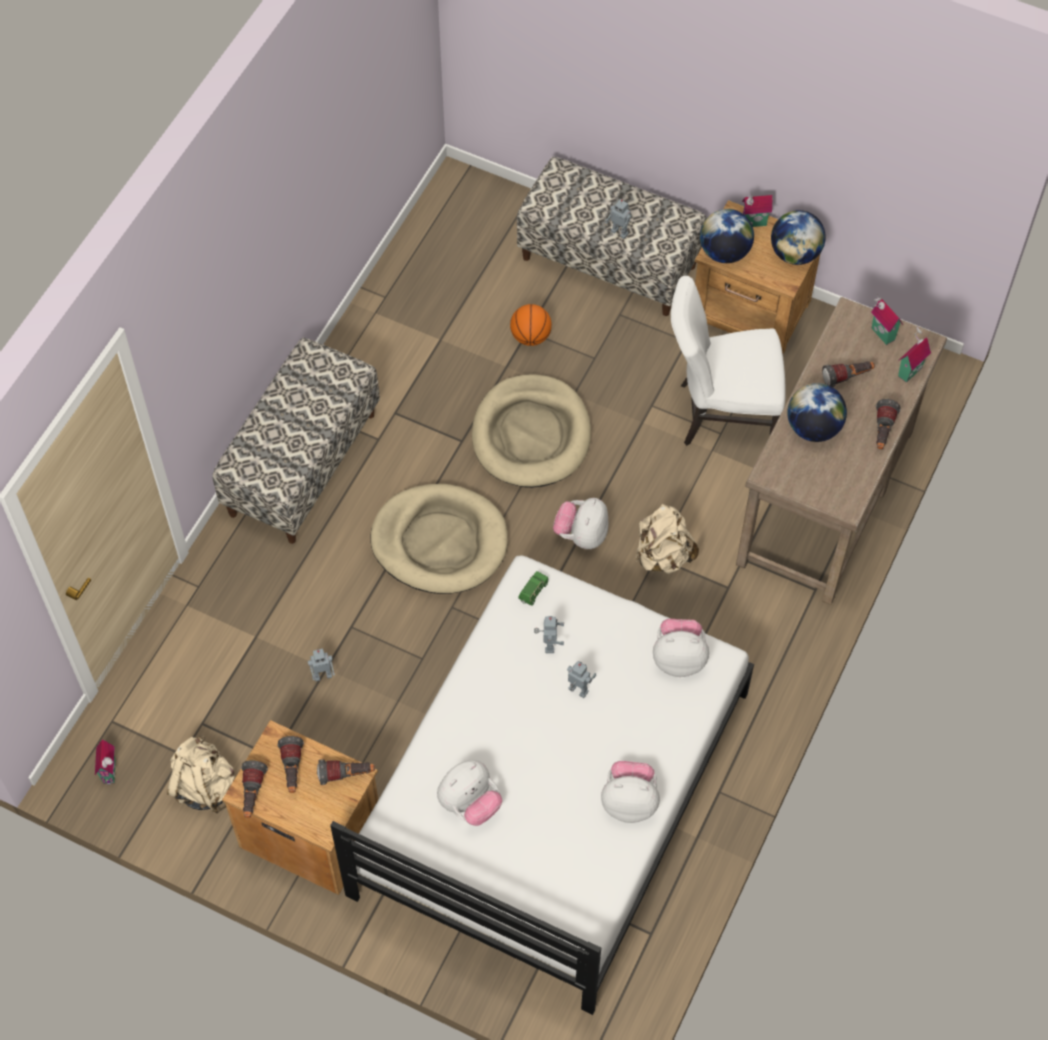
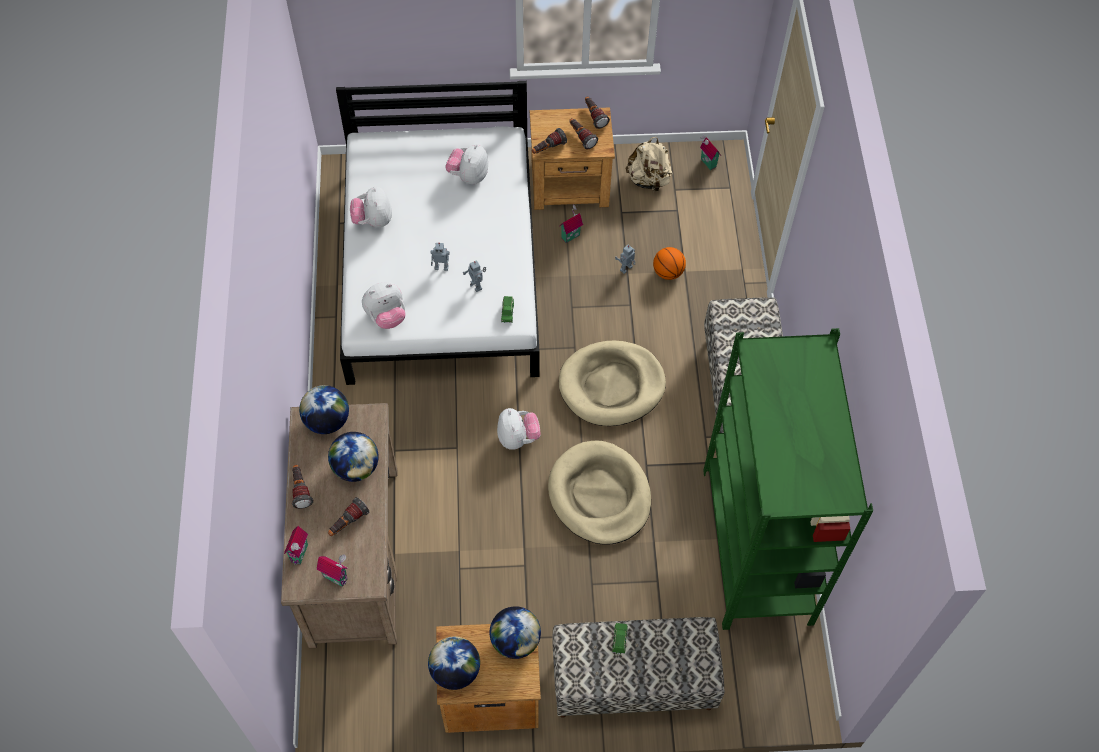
camera: 150 degrees right, 0 degrees up
basketball [510,304,552,346] -> basketball moved to [653,247,686,280]
plush toy [601,761,660,823] -> plush toy turned 105 degrees clockwise [350,187,392,228]
toy robot [605,199,631,239] -> green toy car [612,623,628,654]
beige backpack [636,504,699,574] -> none
white chair [671,276,786,446] -> none
toy house [742,194,773,227] -> toy house moved to [560,204,583,243]
none -> globe [299,385,349,434]
none -> green bookcase [703,328,873,630]

